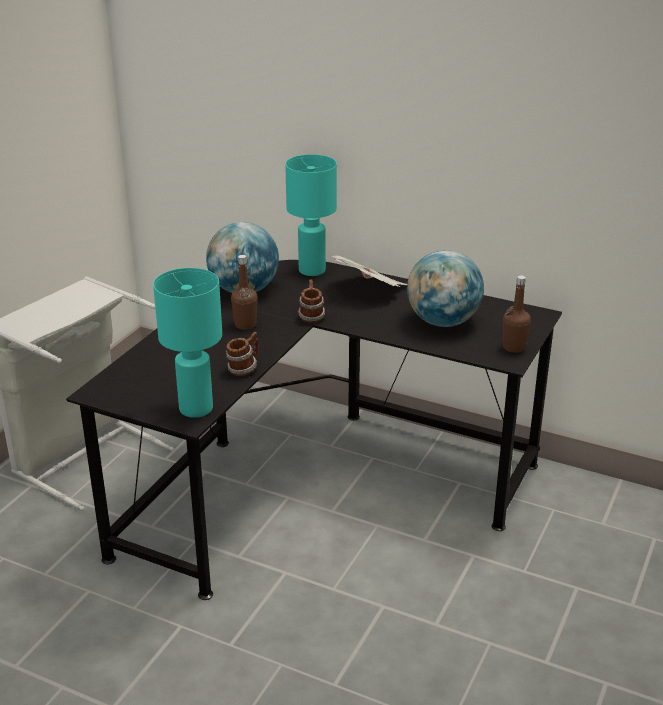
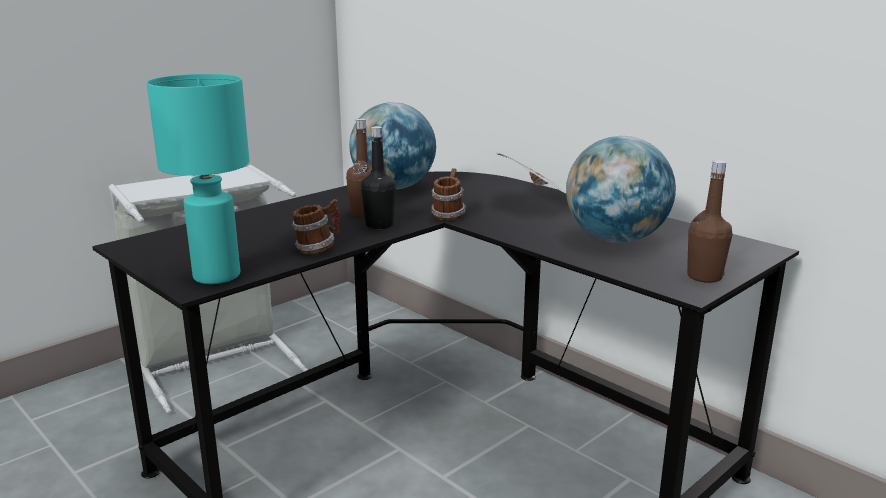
camera: 20 degrees right, 10 degrees down
turquoise table lamp [285,154,337,276] -> none
none -> black bottle [361,126,396,229]

